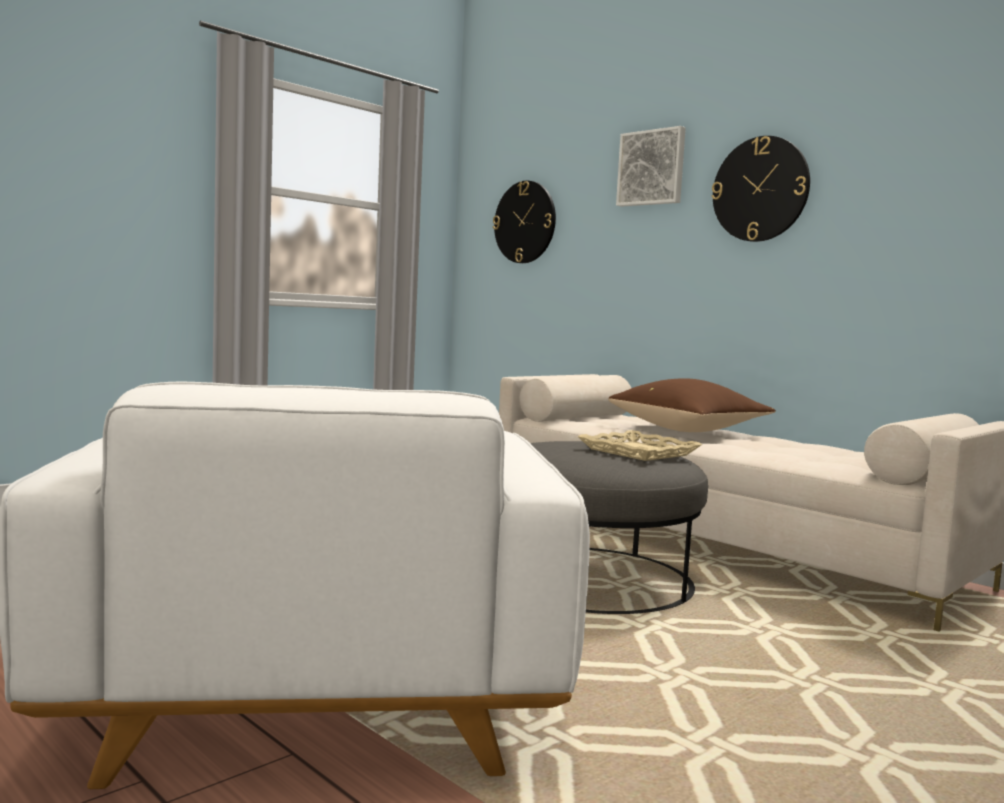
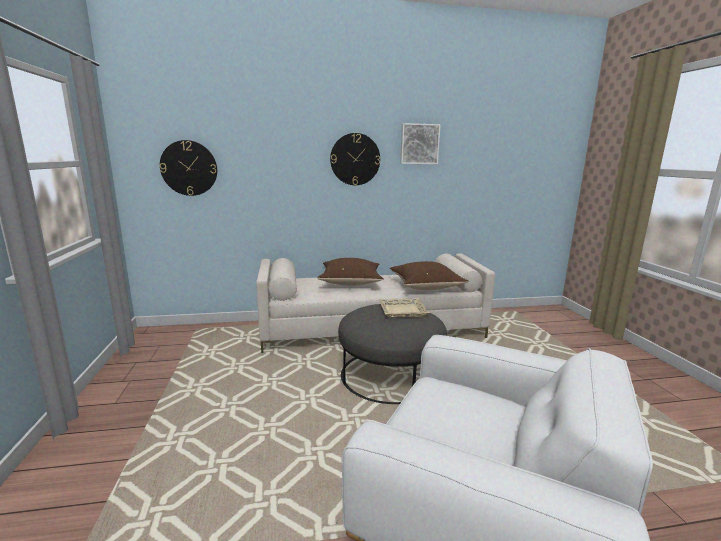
camera: 55 degrees left, 10 degrees up
picture [616,126,686,207] -> picture moved to [400,123,441,164]
none -> brown pillow [390,261,469,290]

